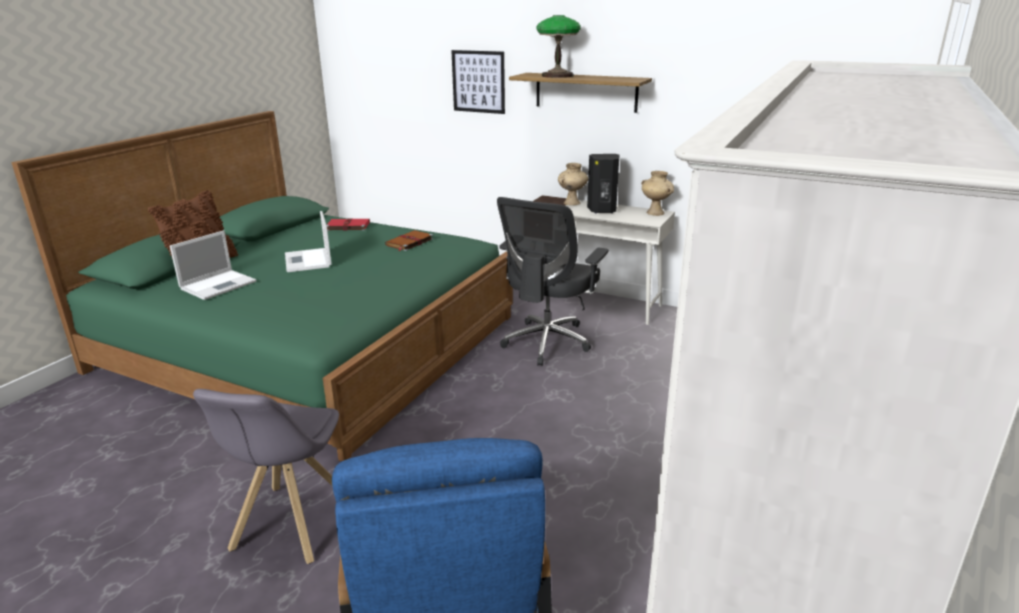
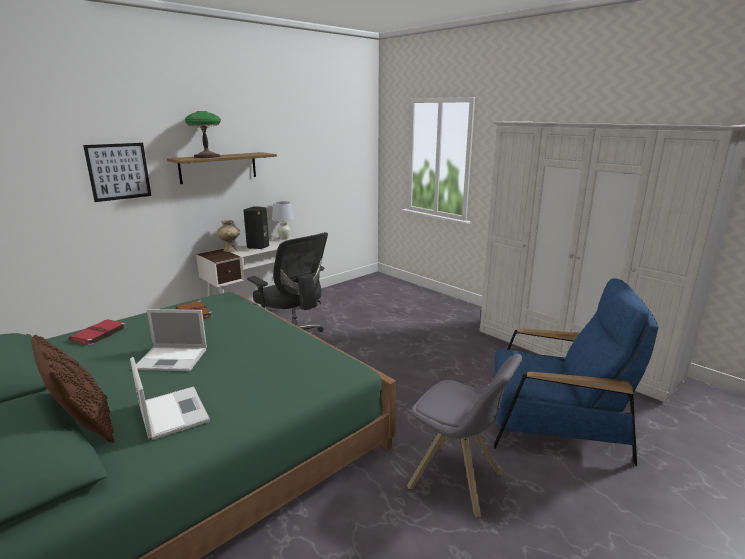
camera: 70 degrees left, 5 degrees down
beige vase [641,171,674,216] -> white table lamp [272,201,294,240]

